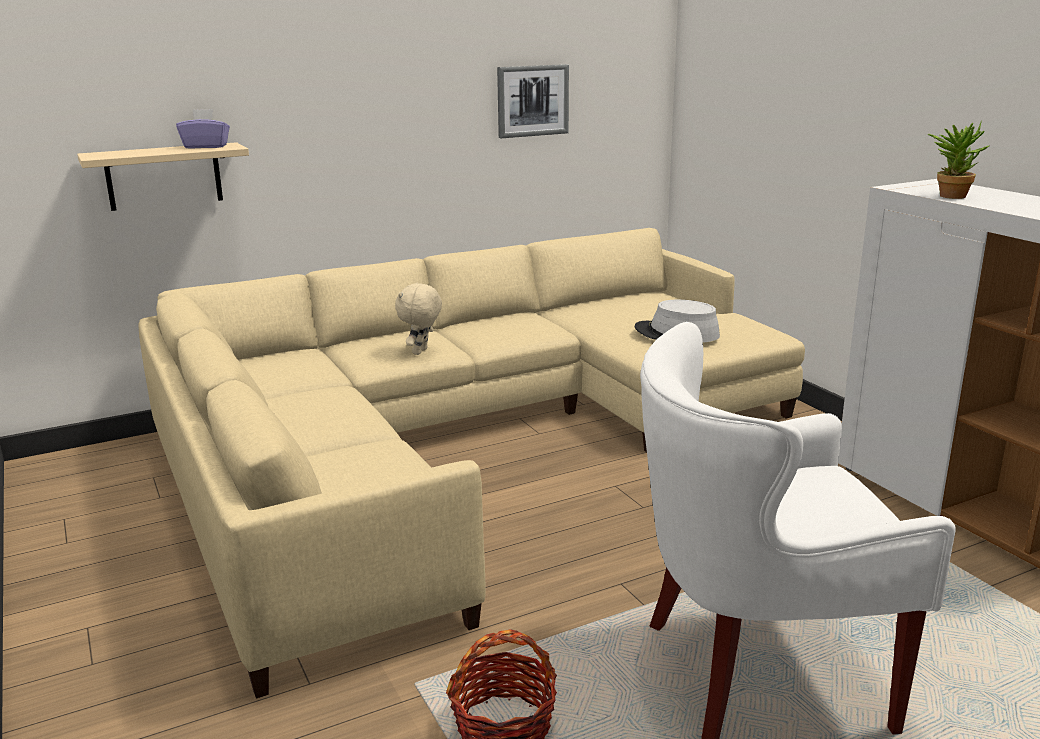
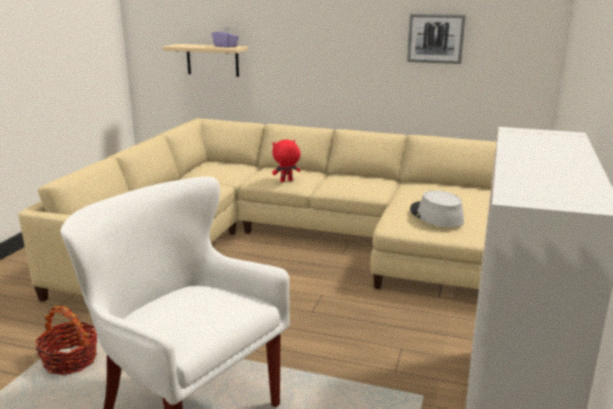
camera: 45 degrees right, 0 degrees up
beige plush toy [395,283,442,355] -> red plush toy [272,140,301,182]
potted plant [928,121,989,199] -> none

